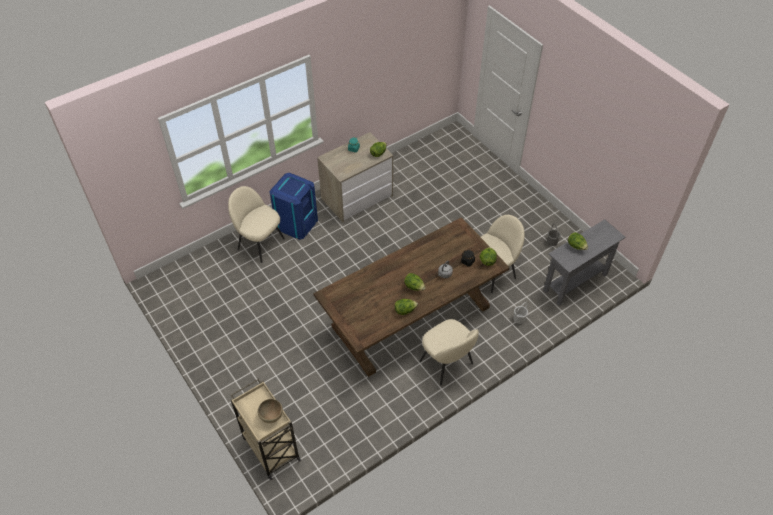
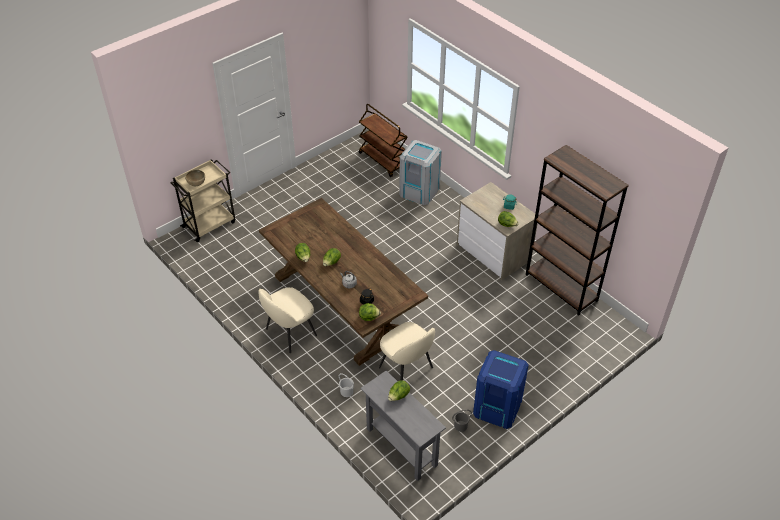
camera: 85 degrees right, 5 degrees down
beige chair [228,186,285,263] -> grey trash can [399,140,442,205]
blue trash can [269,173,318,240] -> blue trash can moved to [473,350,529,429]
none -> brown cart [359,104,408,177]
none -> brown bookcase [526,145,629,316]

